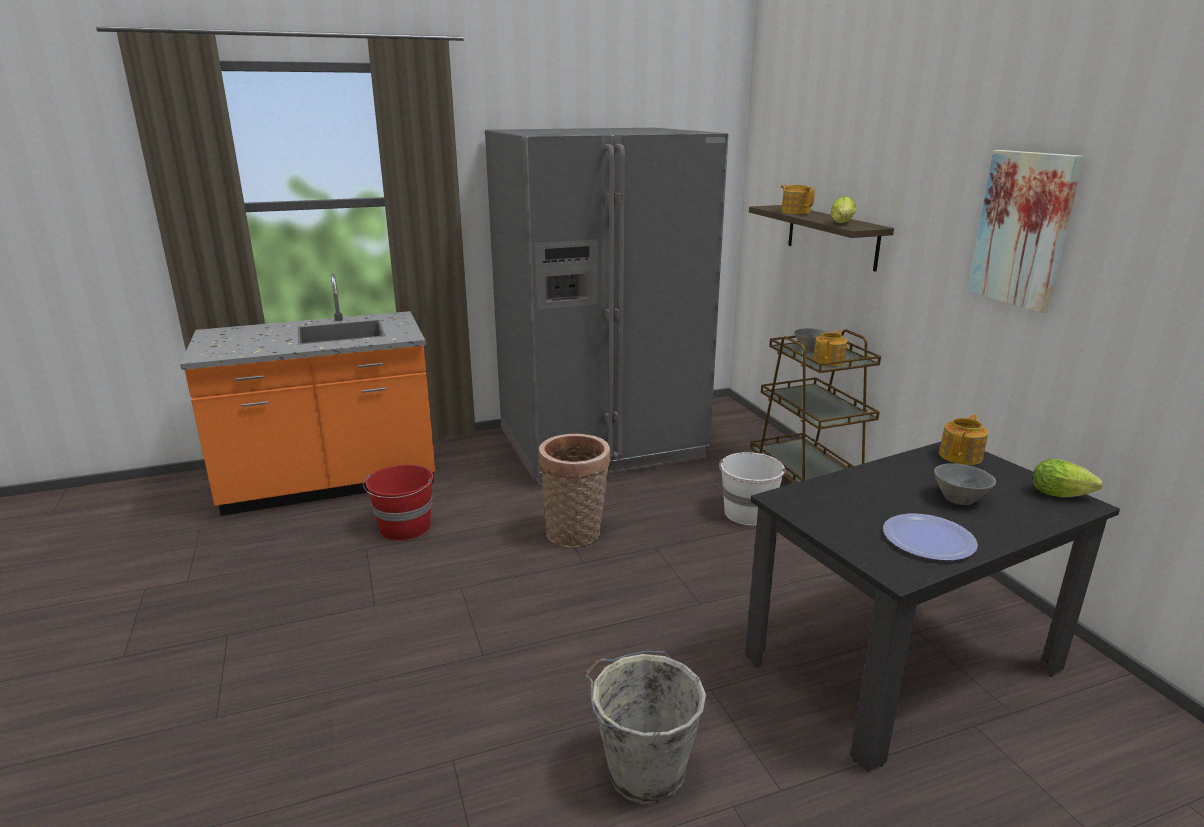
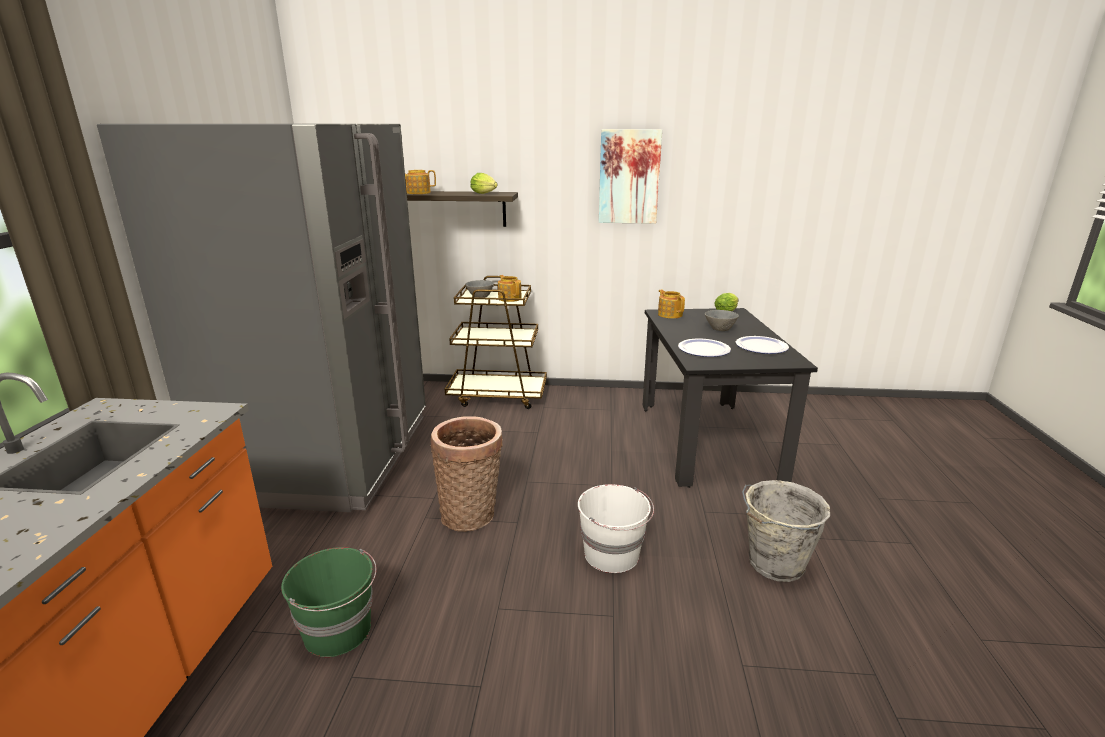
camera: 65 degrees left, 0 degrees up
red bucket [363,464,433,541] -> green bucket [281,547,377,657]
white bucket [719,452,786,525] -> white bucket moved to [578,484,654,573]
none -> plate [678,339,731,357]

